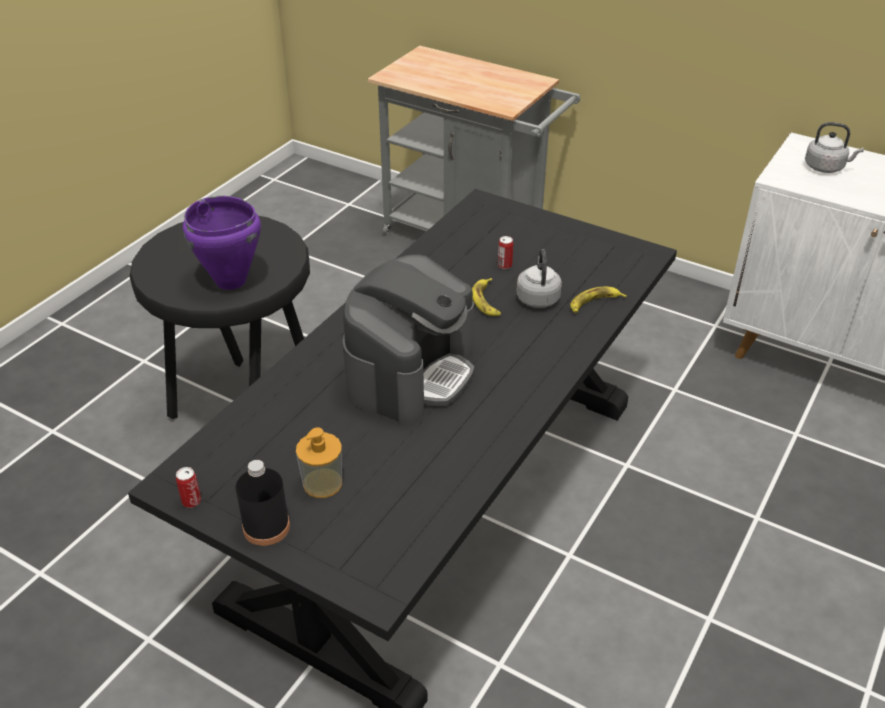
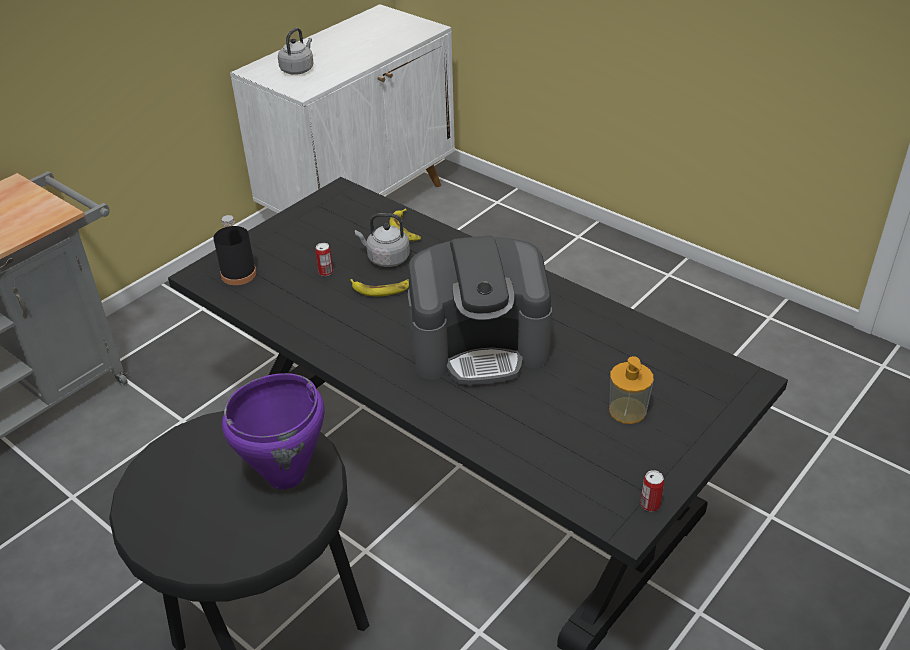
camera: 80 degrees left, 0 degrees up
black bottle [236,460,290,546] -> black bottle moved to [213,215,257,285]
coffee machine [343,255,474,424] -> coffee machine turned 135 degrees clockwise [408,235,552,385]

